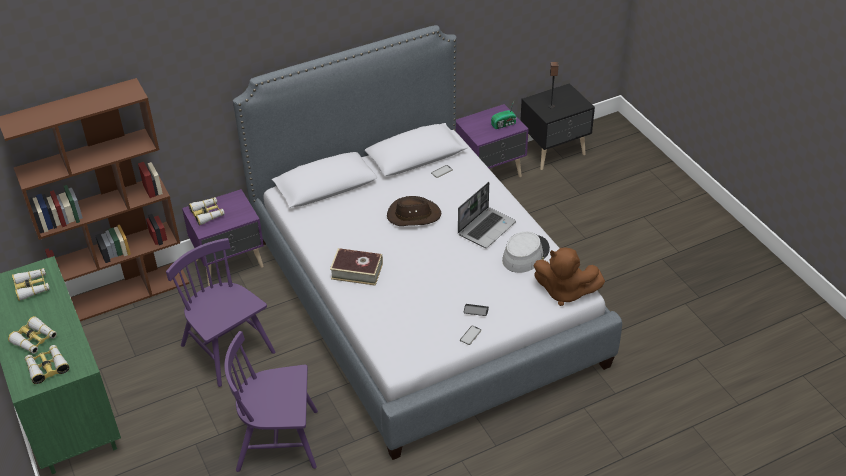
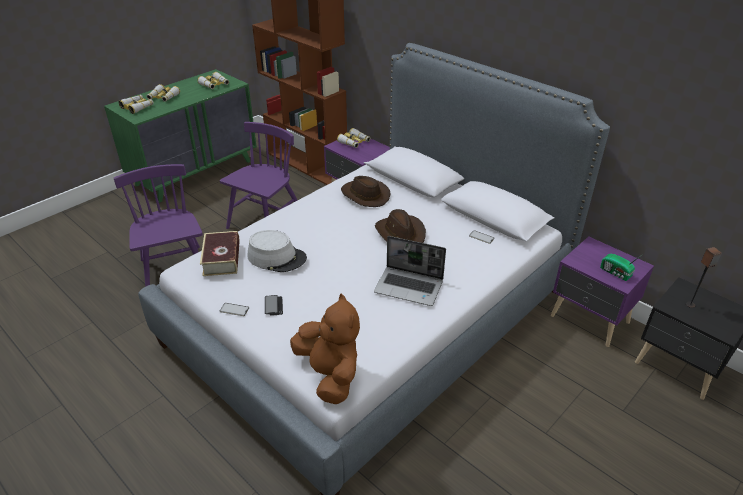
camera: 70 degrees right, 5 degrees down
book [330,248,383,286] -> book moved to [200,231,239,276]
grey hat [502,232,550,273] -> grey hat moved to [248,230,307,272]
brown plush toy [534,247,605,306] -> brown plush toy turned 150 degrees clockwise [290,294,360,404]
none -> brown hat [341,176,390,207]

